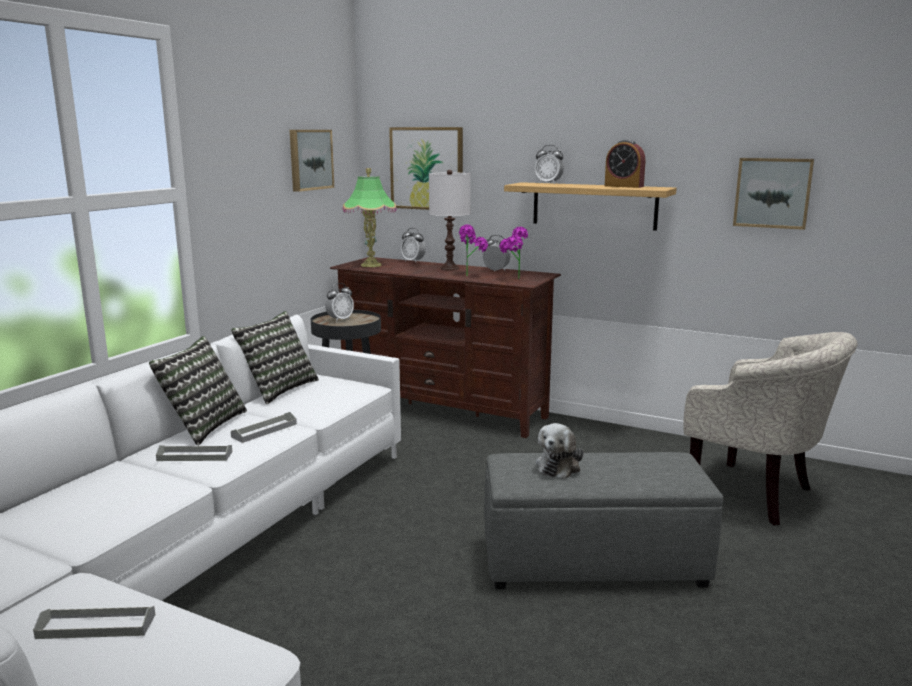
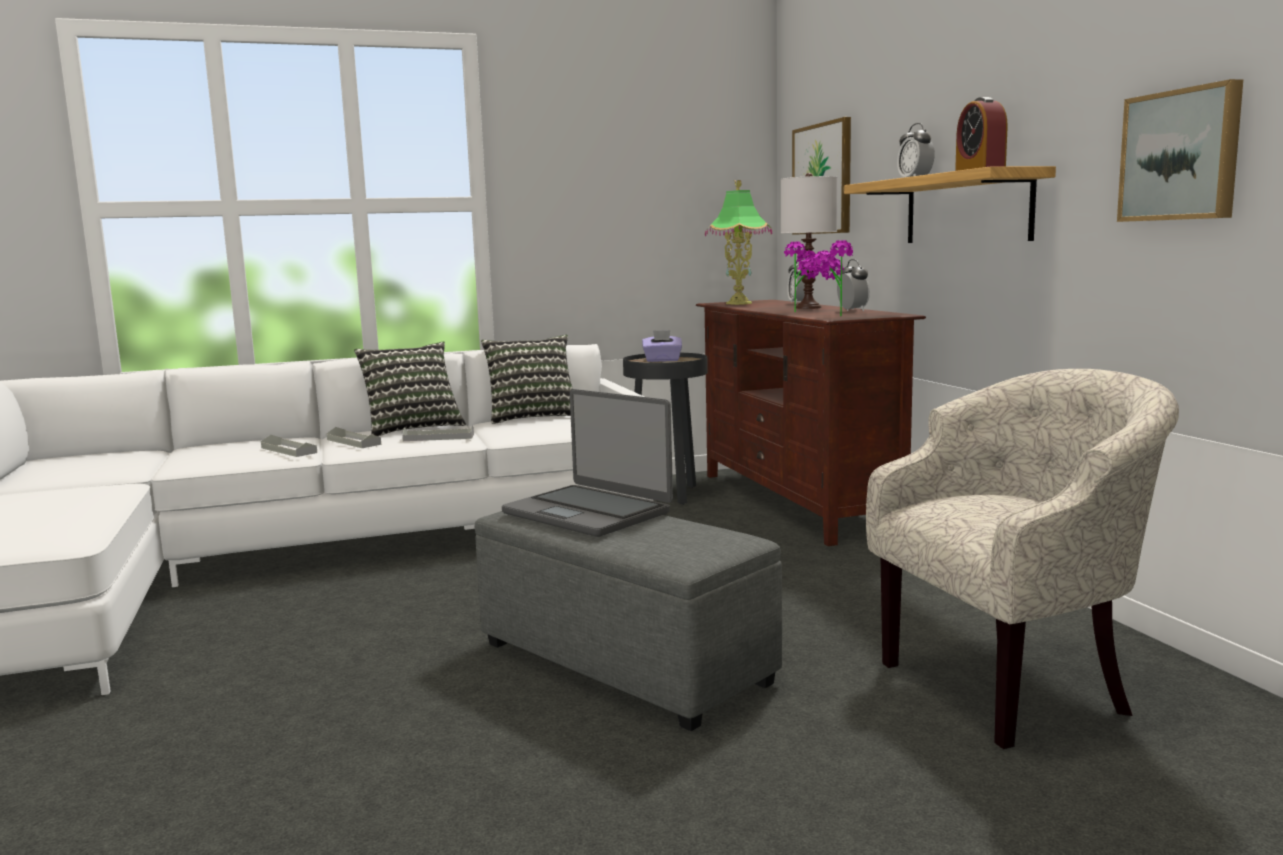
camera: 45 degrees right, 5 degrees down
grey tray [33,606,155,639] -> grey tray moved to [261,435,317,457]
picture [290,130,334,192] -> none
alarm clock [325,283,354,322] -> purple tissue box [642,330,682,362]
plush toy [536,423,584,479] -> laptop [502,389,673,537]
beige armchair [684,332,858,525] -> beige armchair turned 105 degrees counterclockwise [866,369,1179,749]

